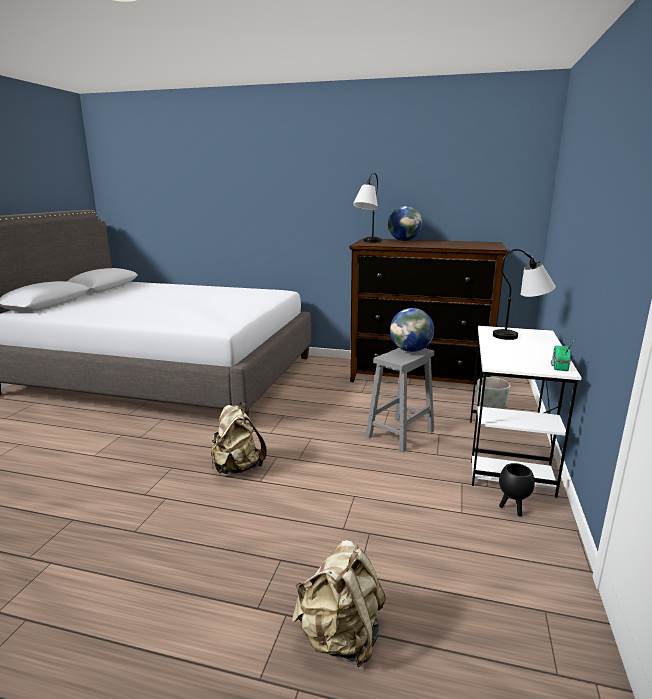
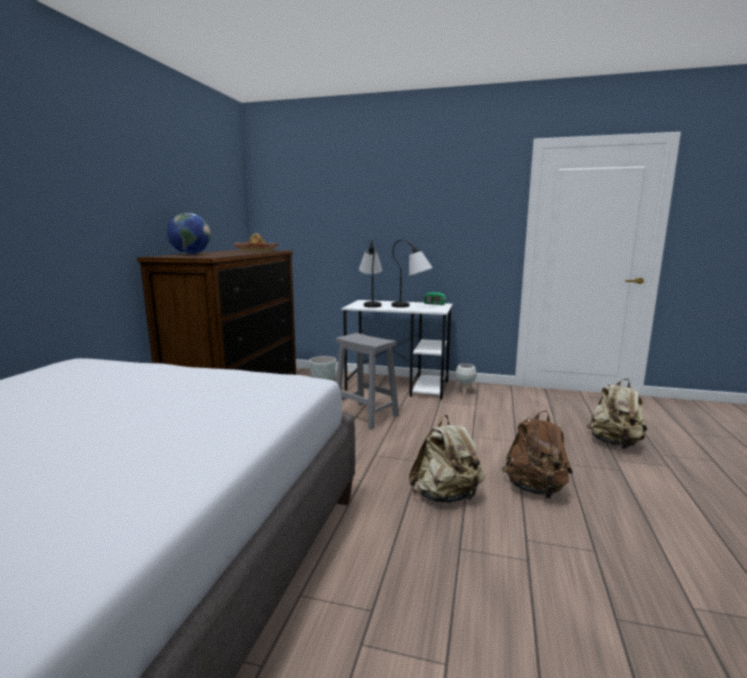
camera: 90 degrees left, 5 degrees down
table lamp [353,173,382,242] -> table lamp moved to [391,240,433,308]
globe [390,308,434,352] -> none
black planter [499,463,535,517] -> white planter [456,364,477,395]
none -> hat [234,233,279,252]
none -> brown backpack [502,410,573,498]

